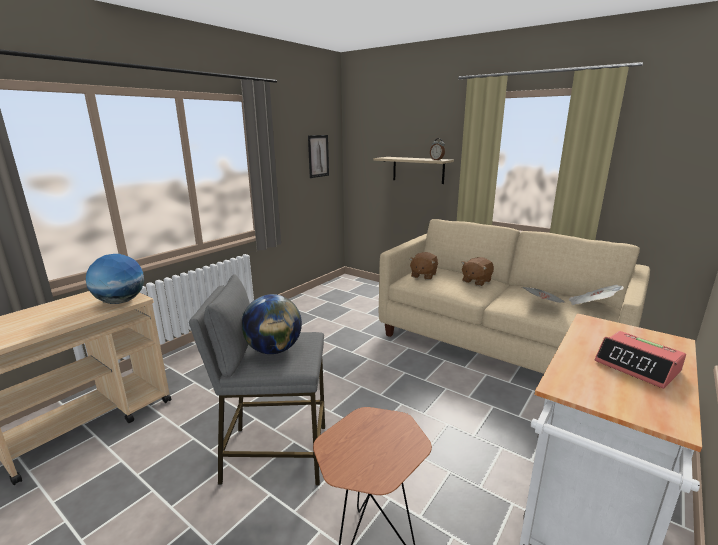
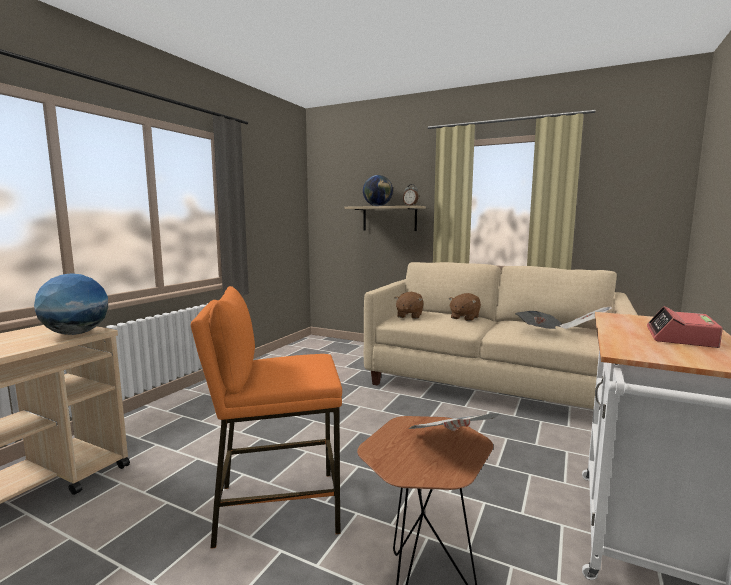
camera: 10 degrees left, 10 degrees down
grey stool [189,275,325,485] -> orange stool [191,286,342,549]
globe [242,294,302,354] -> globe moved to [363,175,393,206]
picture [308,135,329,178] -> none
alarm clock [595,331,686,389] -> alarm clock turned 75 degrees clockwise [647,306,723,348]
none -> newspaper [409,414,501,431]

